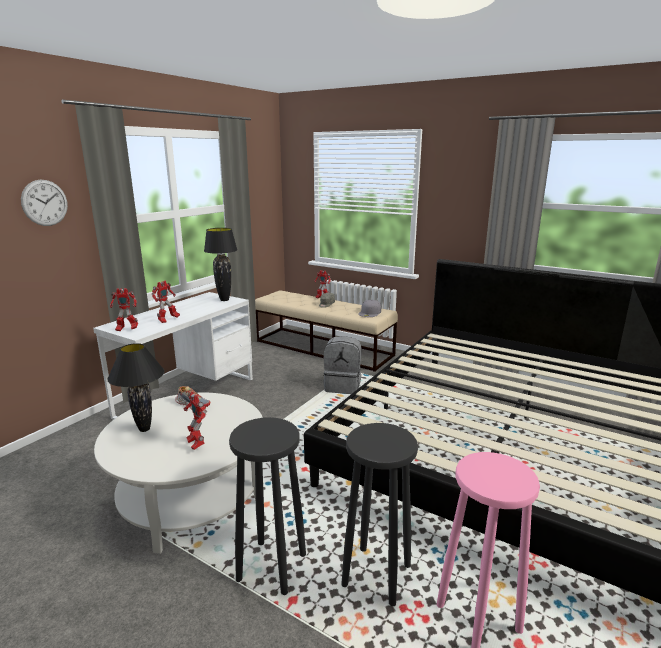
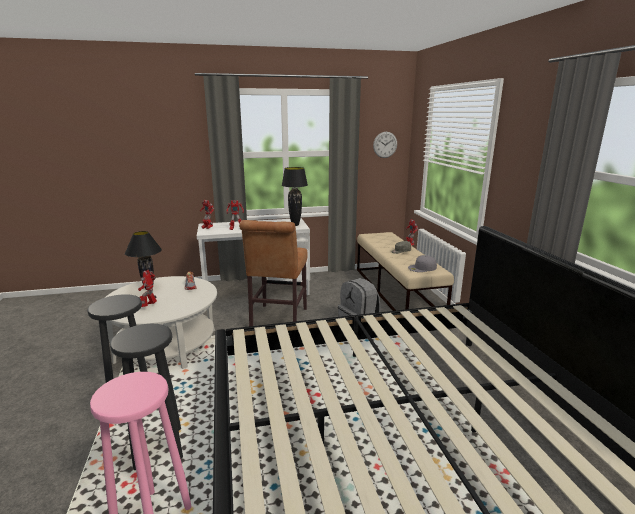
camera: 45 degrees right, 0 degrees up
wall clock [21,180,68,226] -> wall clock moved to [373,132,397,158]
none -> brown chair [239,220,308,326]

